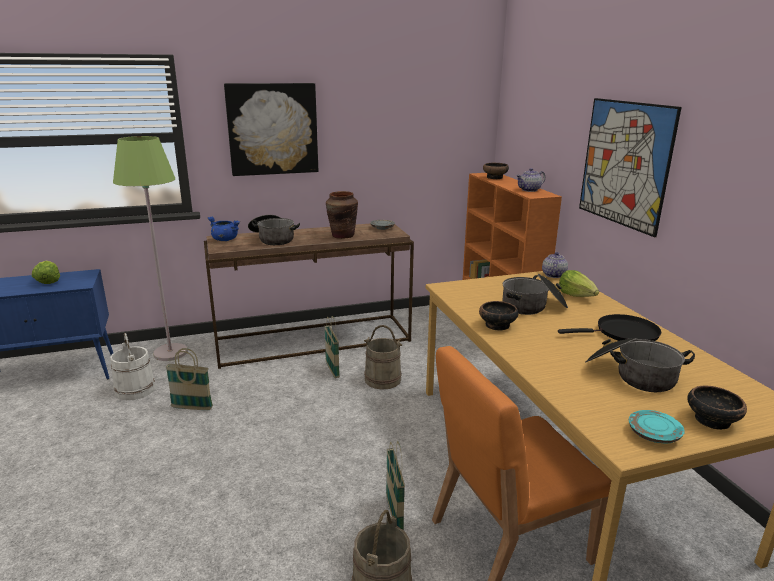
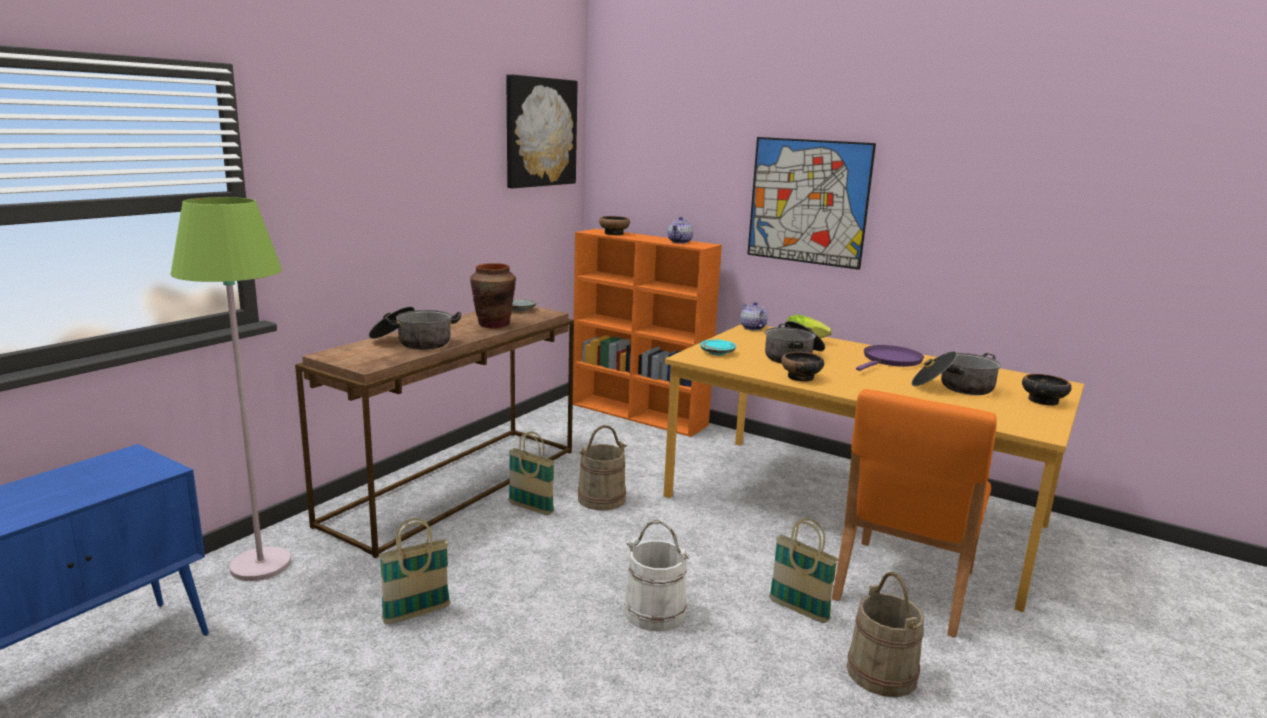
camera: 40 degrees left, 5 degrees down
lettuce [32,261,60,284] -> none
white bucket [110,333,156,400] -> white bucket moved to [624,520,690,631]
blue cooking pot [208,217,240,241] -> none
picture [224,83,318,176] -> picture moved to [506,74,578,188]
black frying pan [558,314,661,341] -> purple frying pan [856,345,924,371]
turquoise plate [629,410,685,444] -> turquoise plate moved to [700,340,737,355]

